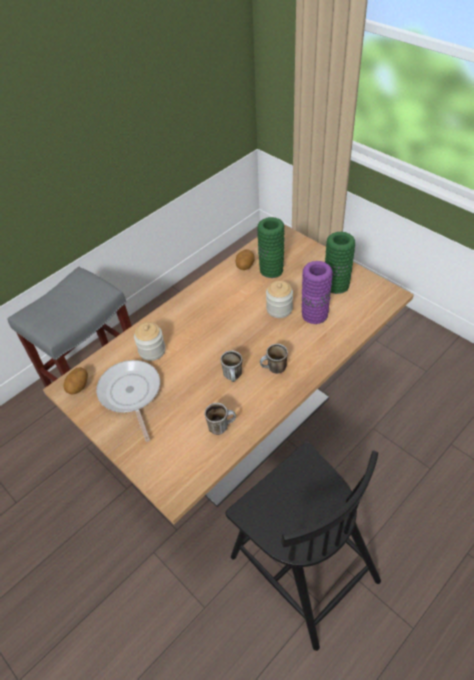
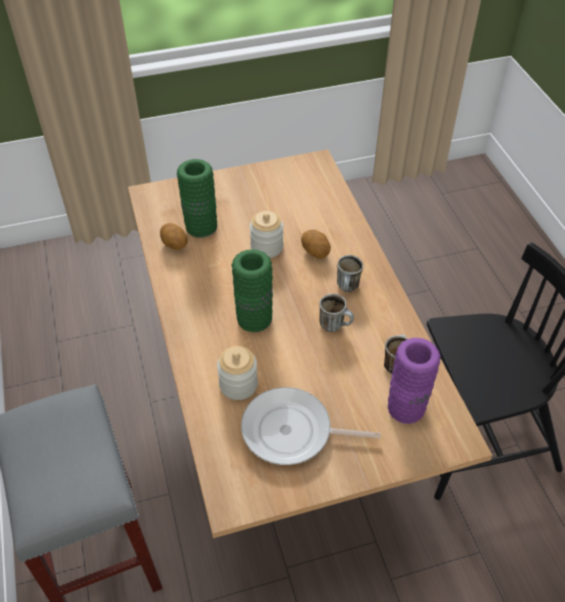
camera: 65 degrees left, 0 degrees up
potato [63,367,88,395] -> potato moved to [301,230,331,259]
purple vase [301,261,333,324] -> purple vase moved to [388,338,441,424]
green vase [325,232,355,294] -> green vase moved to [232,249,273,332]

